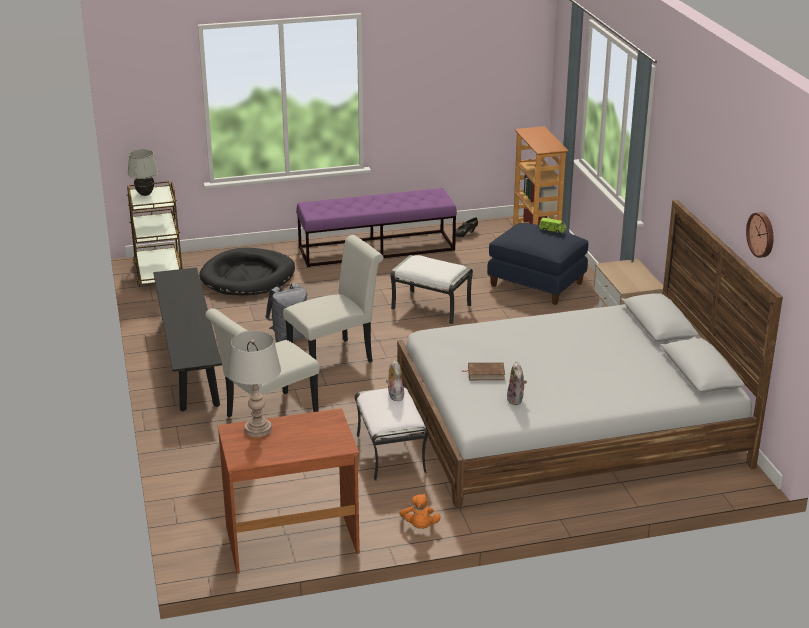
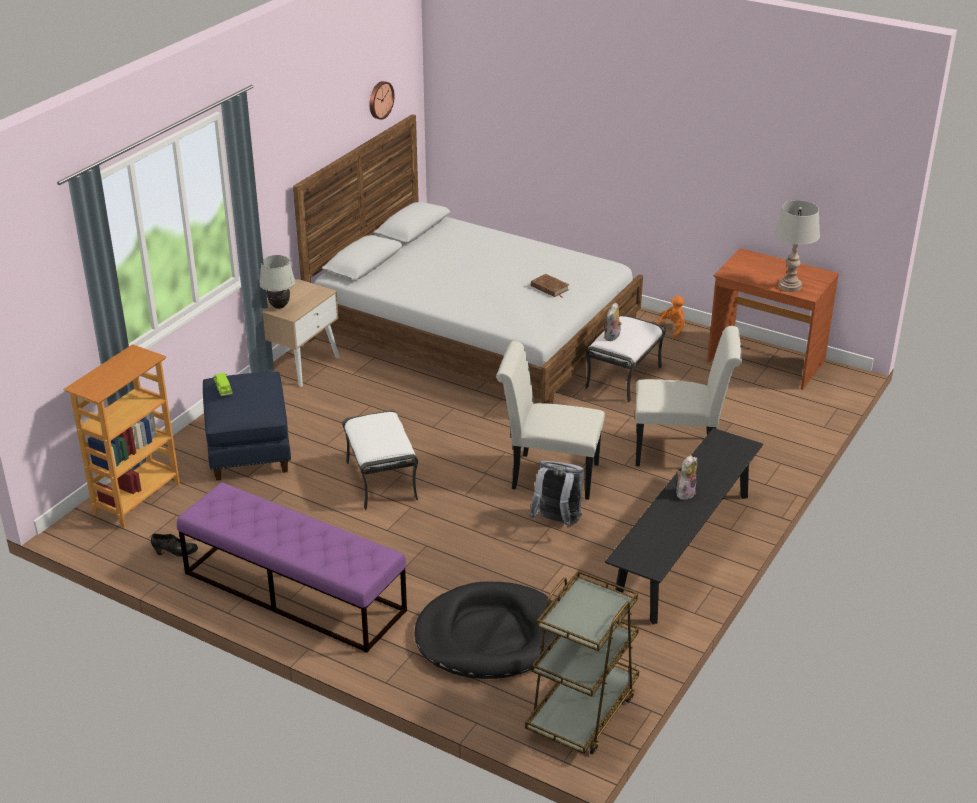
camera: 135 degrees left, 5 degrees up
white table lamp [127,149,159,196] -> white table lamp moved to [260,255,295,309]
plush toy [507,361,527,405] -> plush toy moved to [676,455,698,500]

